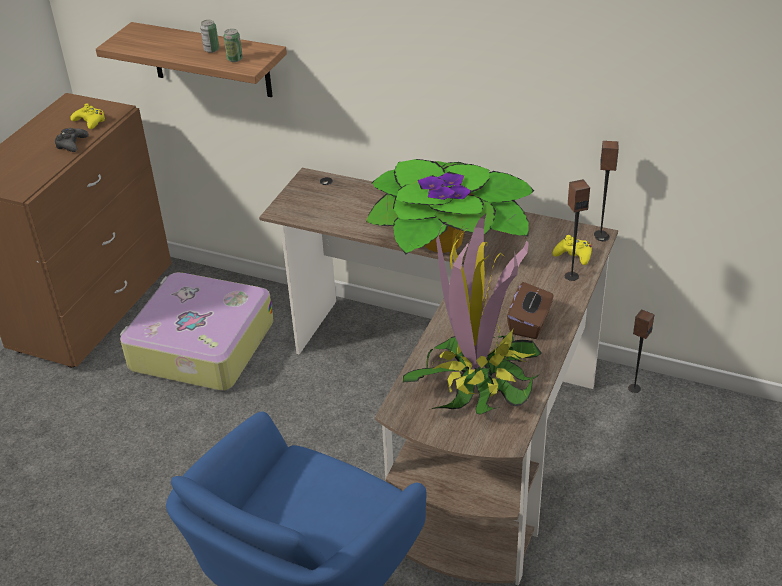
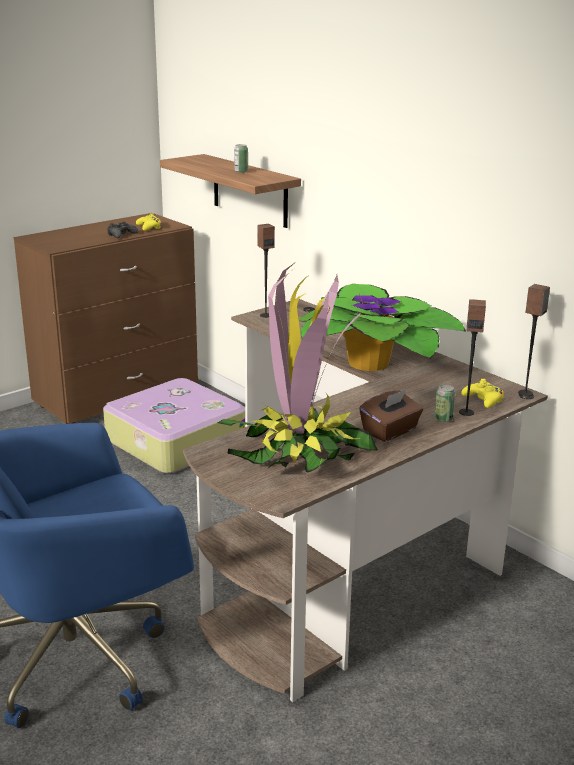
camera: 25 degrees right, 15 degrees down
can [224,29,243,62] -> can moved to [435,385,455,422]
speaker [628,310,654,393] -> speaker moved to [257,224,275,318]

